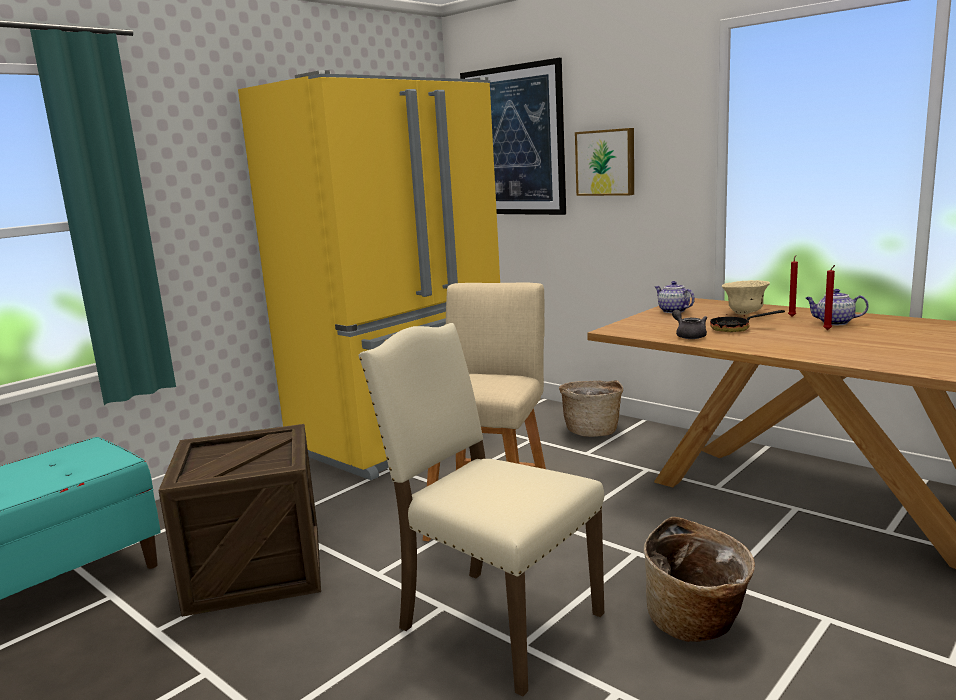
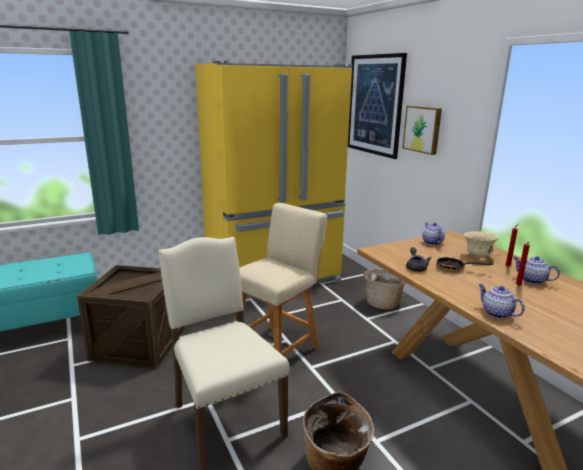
camera: 20 degrees right, 5 degrees up
none -> teapot [478,284,525,318]

